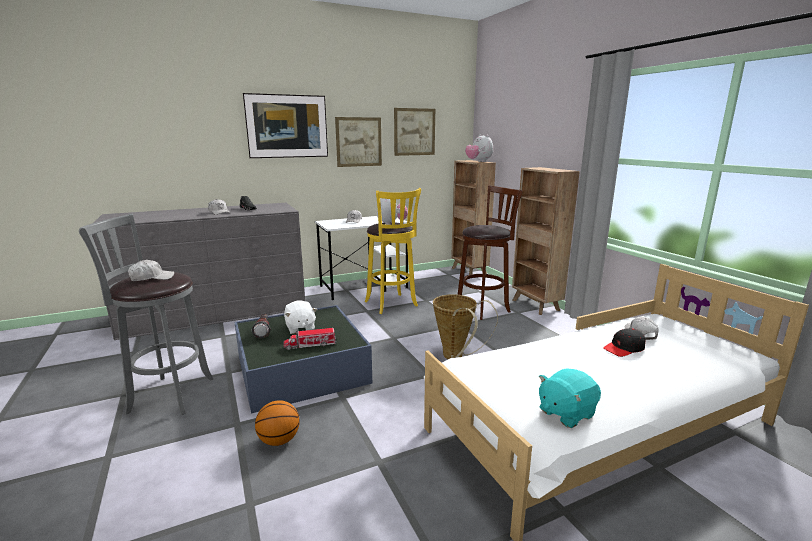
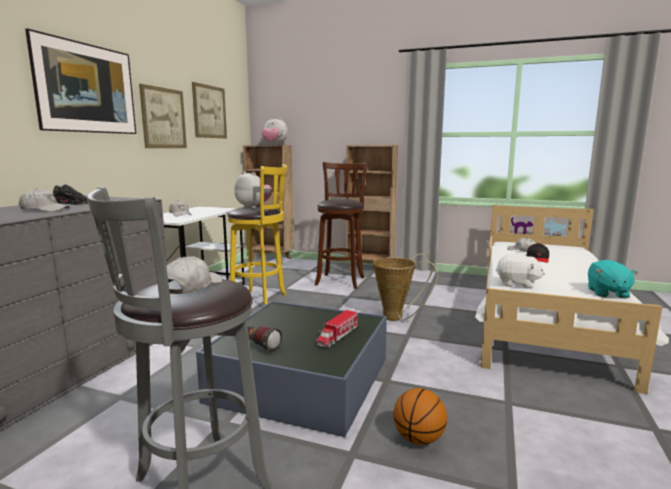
camera: 45 degrees left, 5 degrees down
white plush toy [284,300,317,334] -> white plush toy moved to [496,254,546,289]

